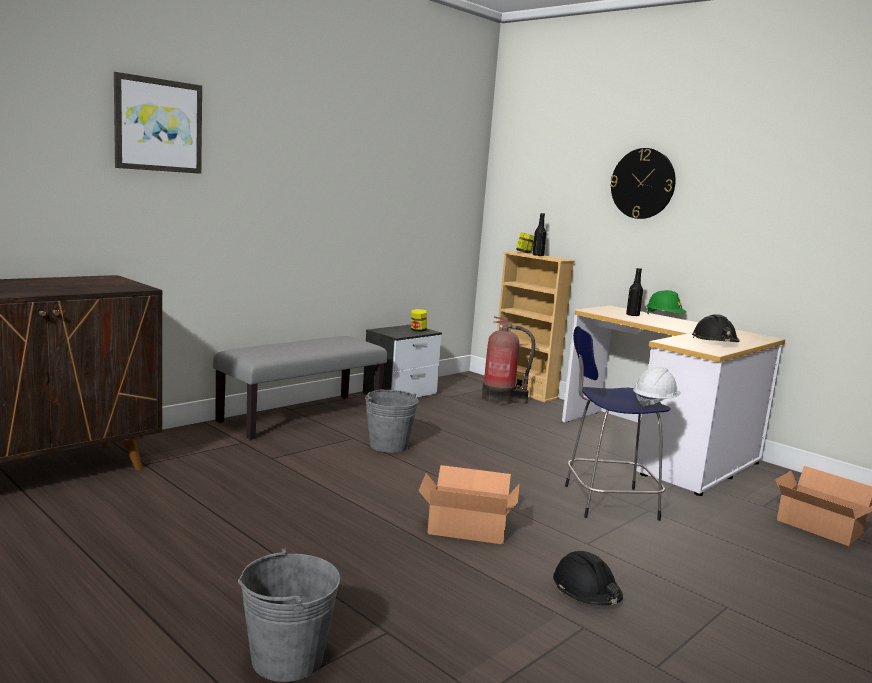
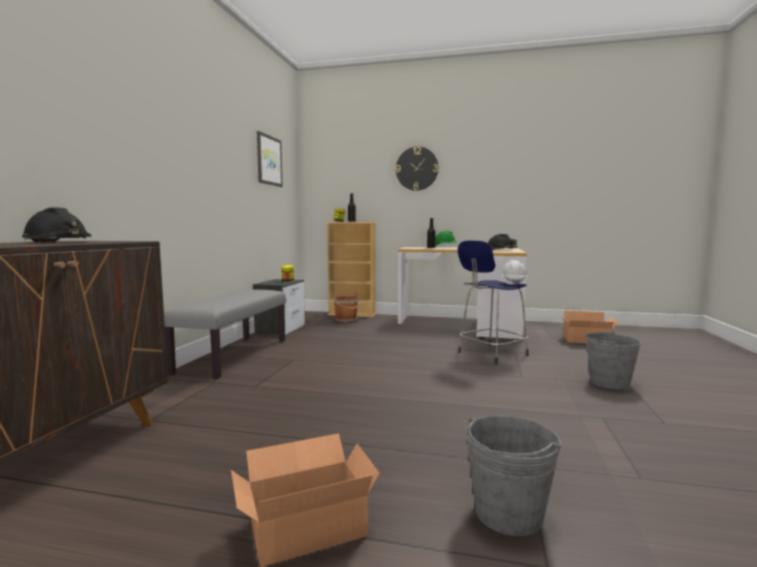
camera: 30 degrees left, 5 degrees down
picture [114,72,202,174] -> picture moved to [257,131,283,187]
grey bucket [365,390,419,453] -> grey bucket moved to [585,331,641,390]
cardboard box [419,465,519,544] -> cardboard box moved to [231,433,380,567]
fire extinguisher [482,316,535,404] -> brown bucket [333,291,360,323]
black hard hat [553,551,623,606] -> black hard hat moved to [22,207,91,242]

